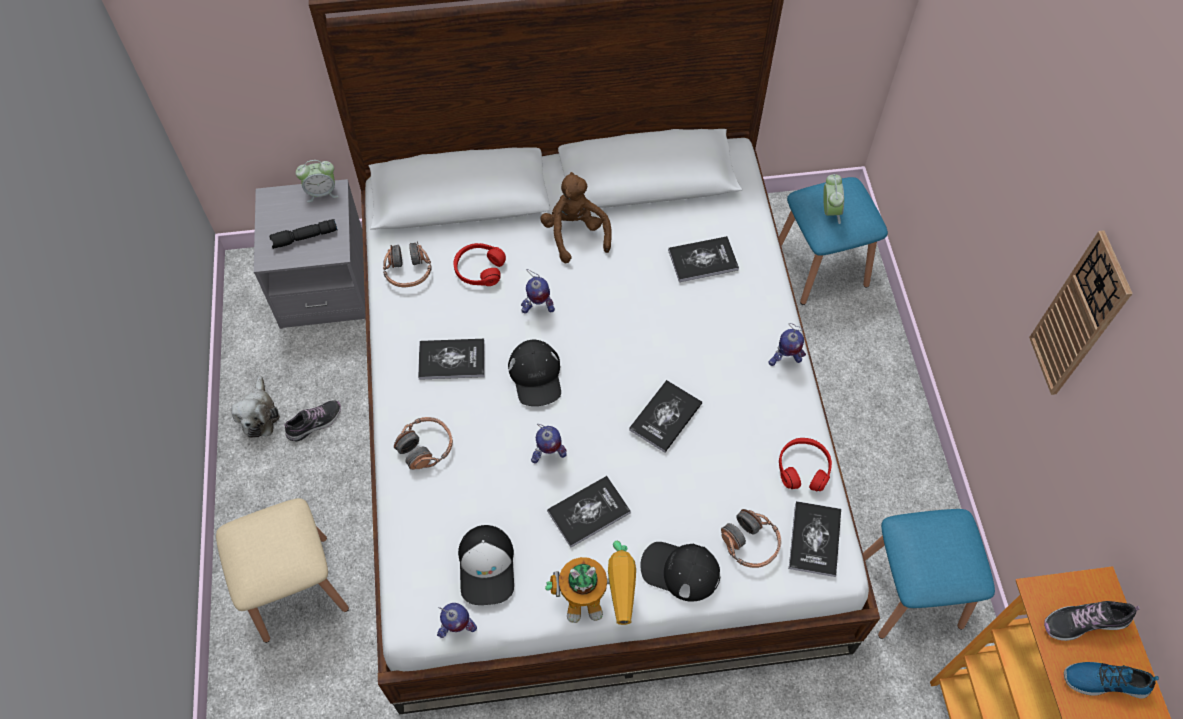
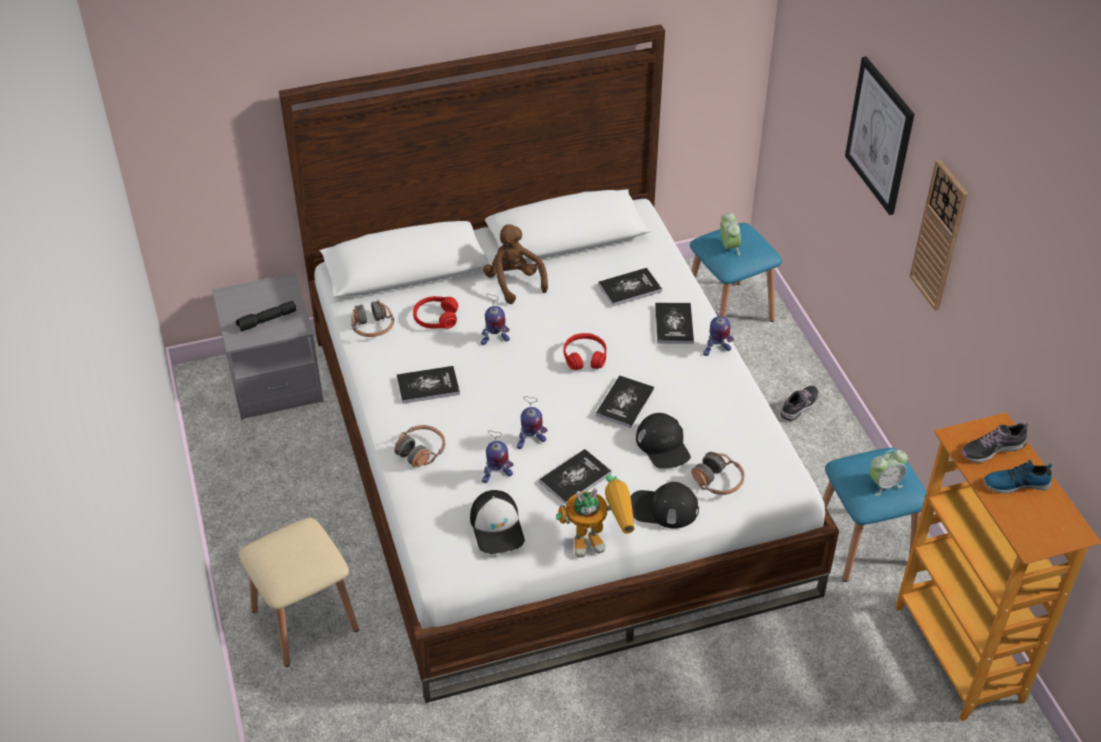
camera: 10 degrees left, 15 degrees down
plush toy [231,376,280,438] -> none
shoe [284,400,341,441] -> shoe moved to [781,386,819,421]
alarm clock [296,160,339,202] -> alarm clock moved to [869,449,908,496]
toy robot [437,603,477,638] -> toy robot moved to [482,430,514,483]
black cap [508,340,561,406] -> black cap moved to [636,413,691,468]
red headphones [779,438,832,491] -> red headphones moved to [564,333,606,370]
book [789,501,841,577] -> book moved to [655,303,694,344]
none -> picture [845,57,914,215]

